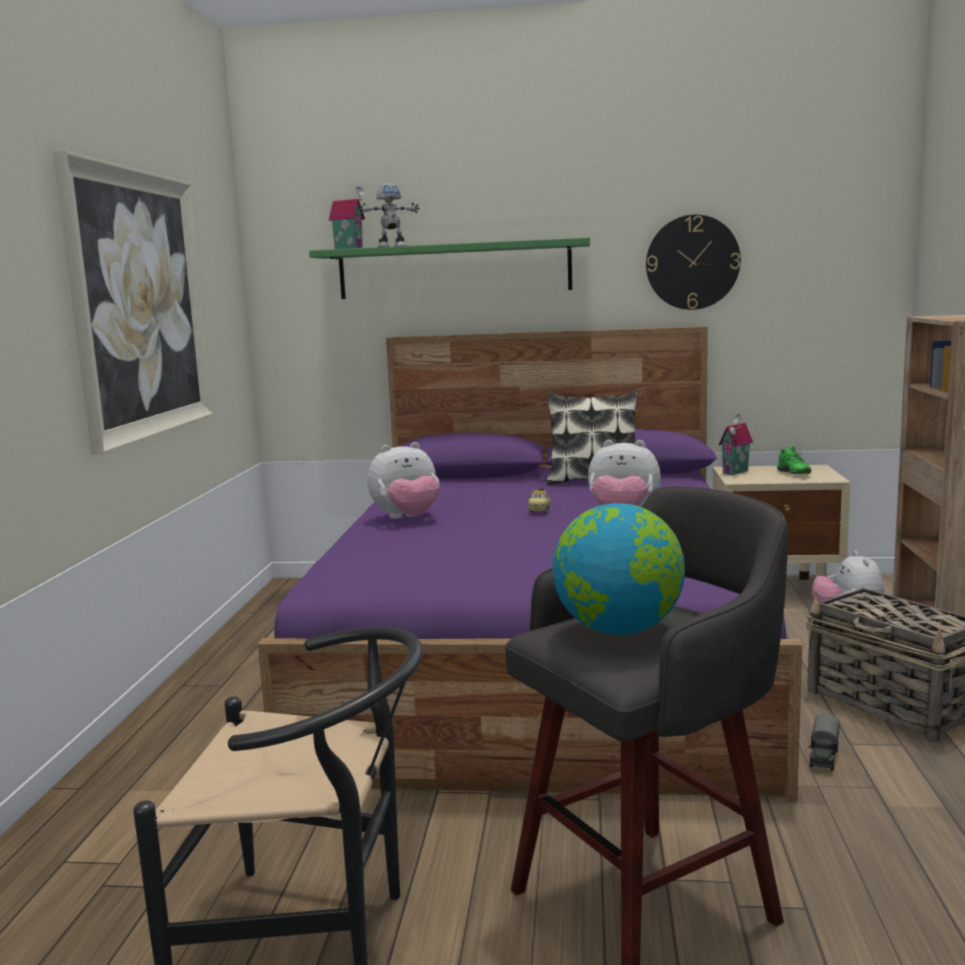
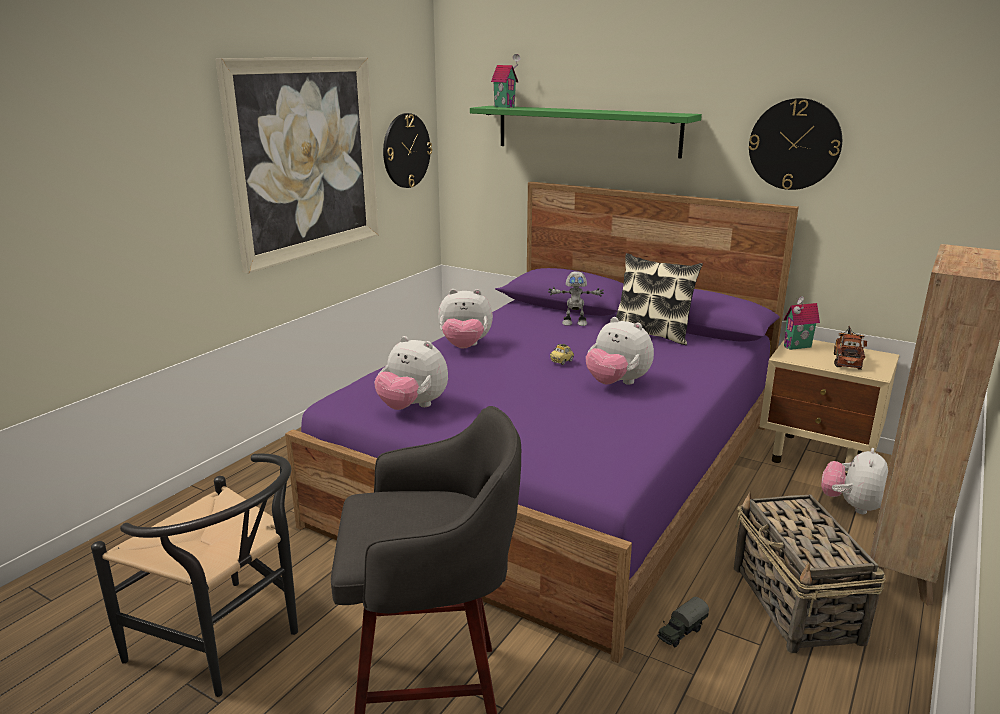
camera: 25 degrees right, 10 degrees up
toy robot [358,183,419,247] -> toy robot moved to [548,272,604,326]
globe [552,503,685,635] -> none
green shoe [777,446,811,474] -> toy truck [834,326,867,370]
none -> plush toy [375,336,448,410]
none -> wall clock [383,113,432,188]

